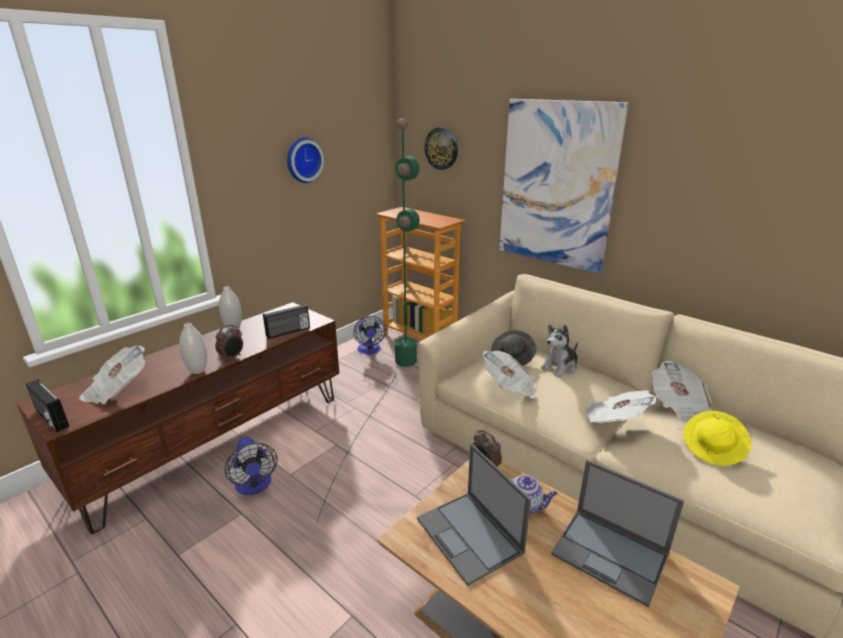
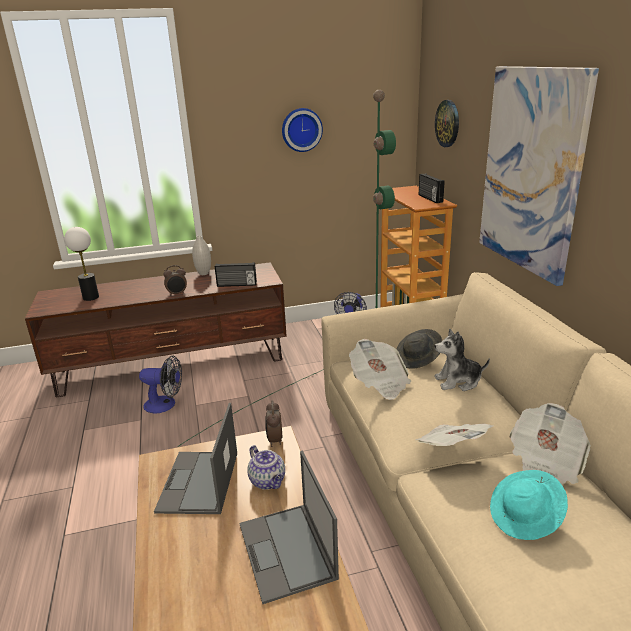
camera: 35 degrees right, 0 degrees up
radio [26,379,69,432] -> radio moved to [419,174,445,203]
newspaper [79,345,145,405] -> table lamp [64,227,99,301]
white vase [179,323,207,374] -> none
fan [225,437,278,495] -> fan turned 90 degrees counterclockwise [139,356,182,414]
yellow hat [683,411,751,466] -> turquoise hat [490,470,568,540]

